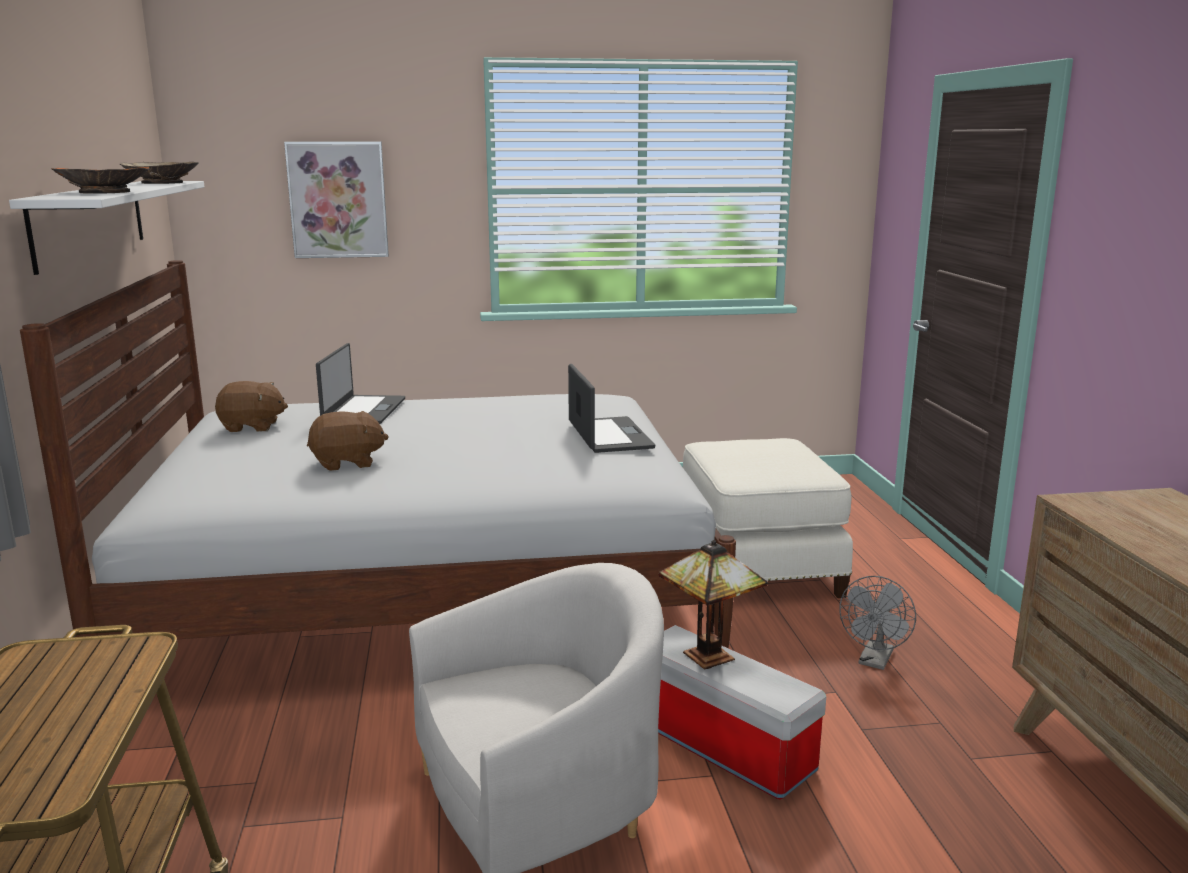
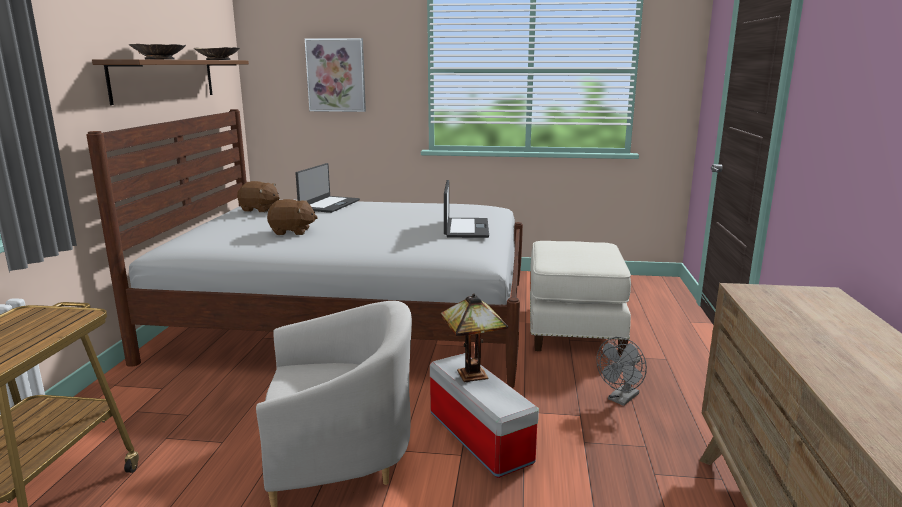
camera: 15 degrees right, 0 degrees up
white shelf [9,181,204,275] -> brown shelf [92,59,249,105]

